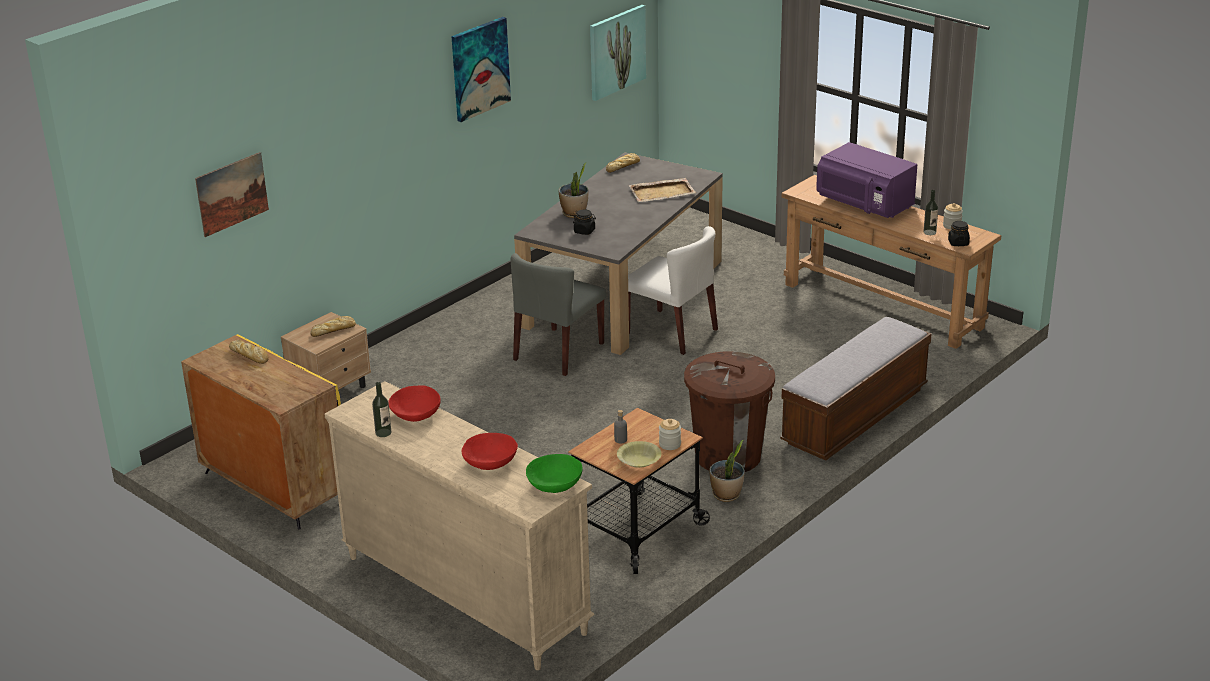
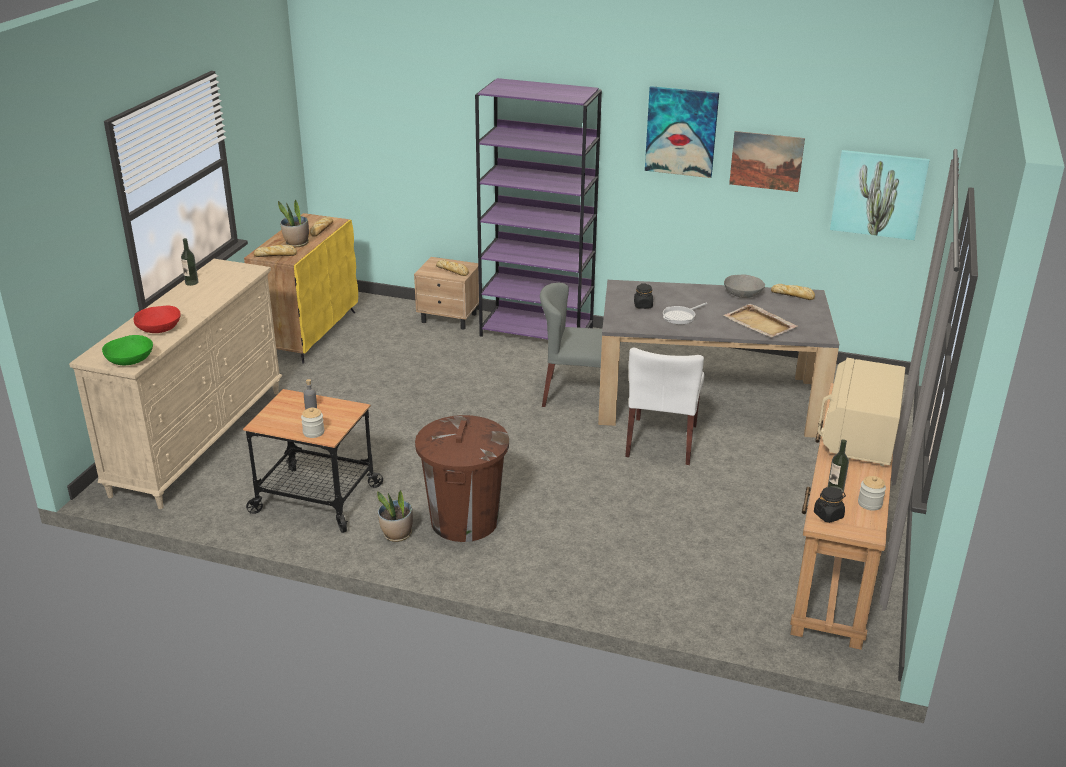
camera: 65 degrees right, 0 degrees up
picture [195,152,269,237] -> picture moved to [729,131,805,192]
red bowl [388,385,440,422] -> none
potted plant [558,162,589,218] -> potted plant moved to [278,200,309,247]
yellow bowl [617,441,661,468] -> none
bench [780,317,931,461] -> none
purple microwave [816,142,917,218] -> beige microwave [818,358,906,466]
none -> bread [254,245,297,257]
none -> purple bookcase [475,78,602,339]
none -> frying pan [663,303,707,324]
none -> grey bowl [724,274,765,298]

